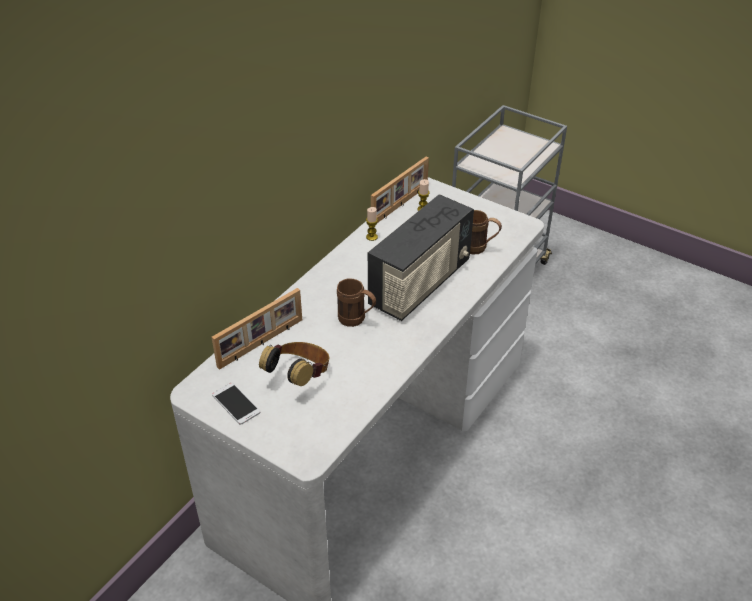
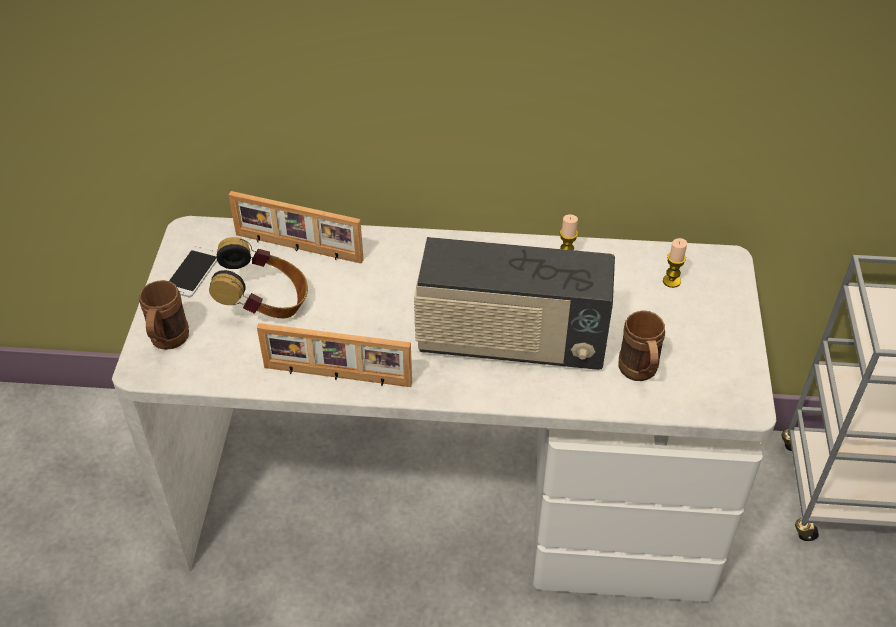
camera: 60 degrees right, 5 degrees up
brown mug [337,278,376,327] -> brown mug moved to [139,280,189,350]
picture frame [371,157,429,223] -> picture frame moved to [257,323,412,387]

